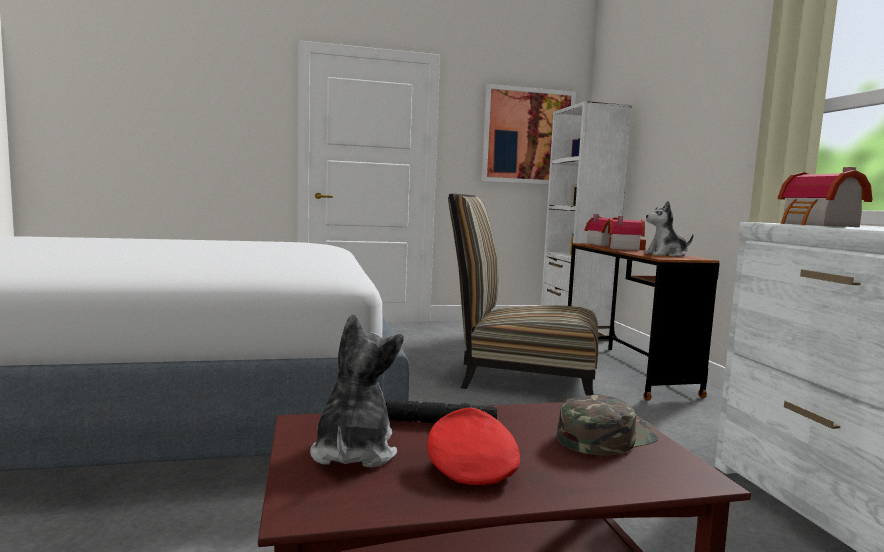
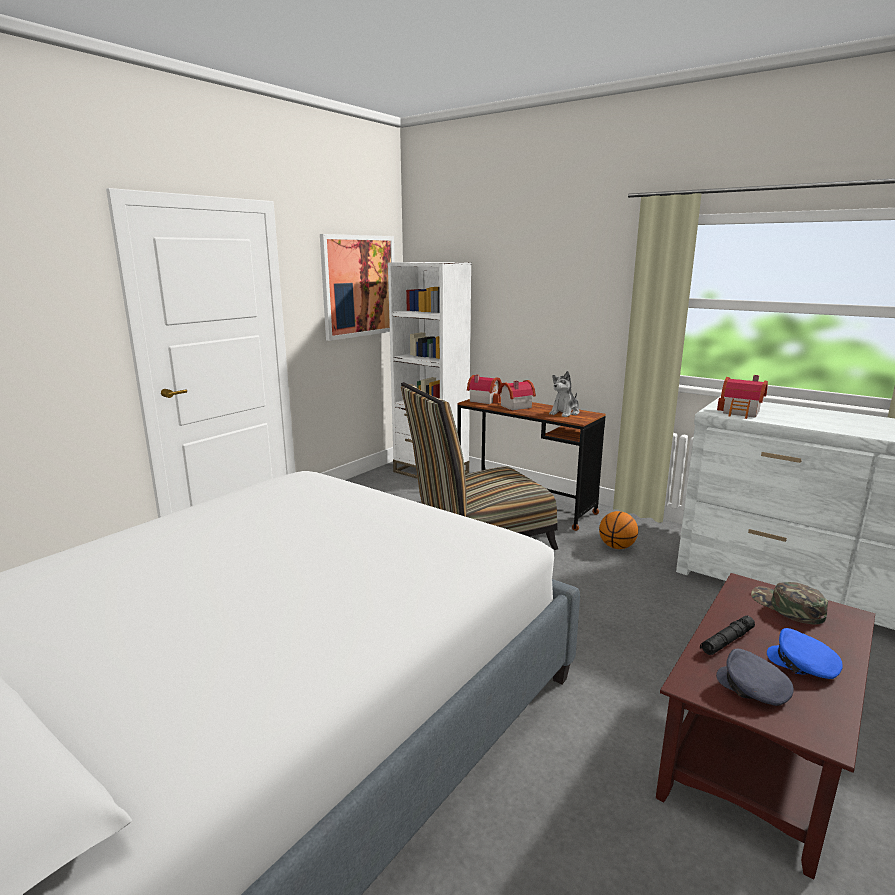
camera: 40 degrees left, 10 degrees up
plush toy [310,314,403,468] -> grey cap [716,649,794,706]
red cap [427,408,520,485] -> blue cap [767,628,843,679]
green cap [557,394,659,455] -> green cap turned 45 degrees counterclockwise [751,582,828,624]
none -> basketball [599,511,638,549]

